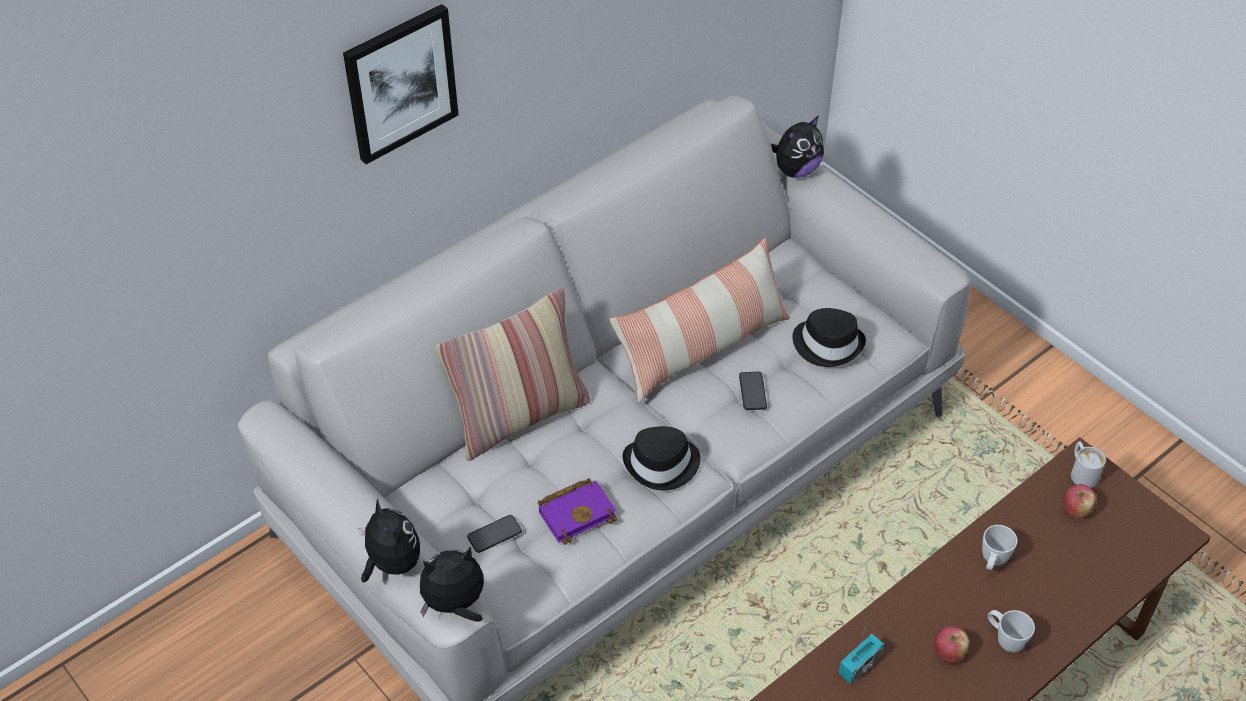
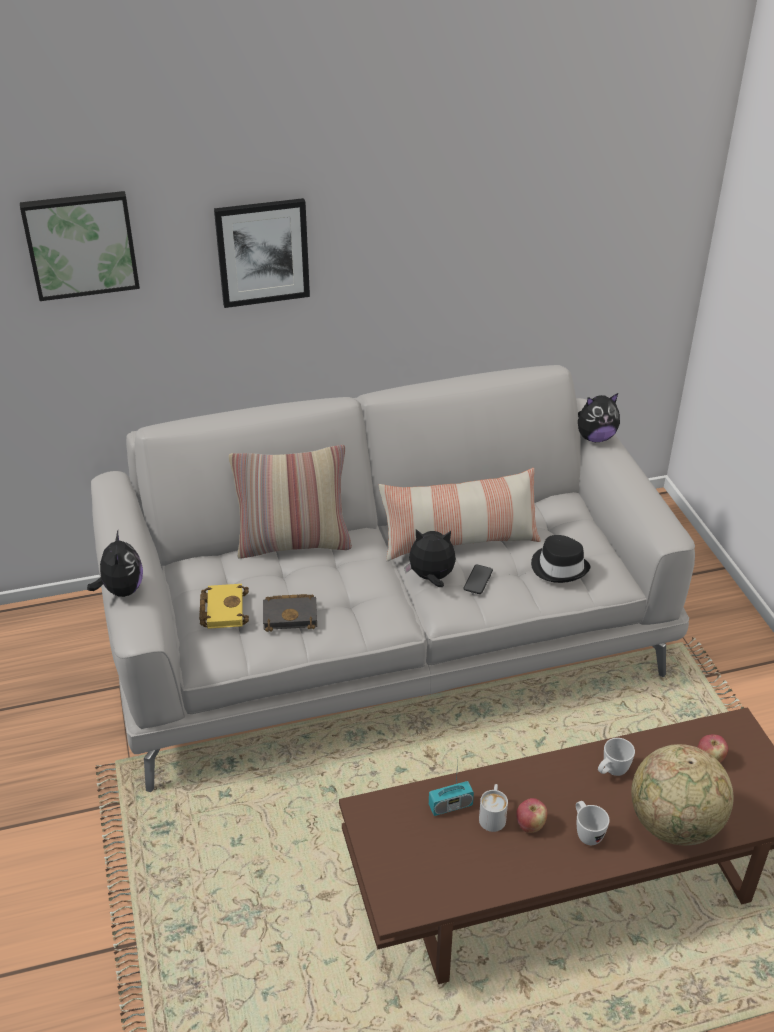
camera: 25 degrees right, 10 degrees down
plush toy [420,547,484,622] -> plush toy moved to [404,529,456,587]
phone [467,515,522,553] -> yellow book [199,584,249,629]
purple book [538,478,617,545] -> black book [263,594,317,632]
black hat [623,426,701,490] -> none
white mug [1071,441,1106,488] -> white mug moved to [479,784,508,832]
none -> picture [20,191,140,301]
none -> globe [631,744,734,846]

